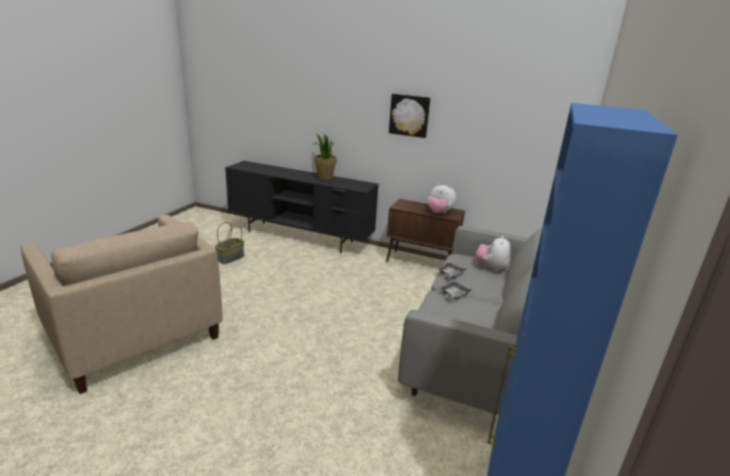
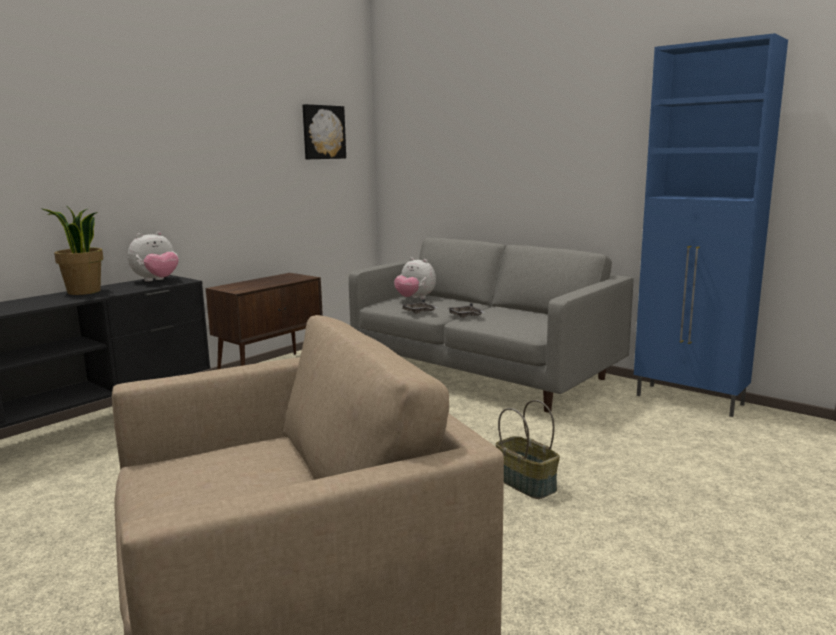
camera: 70 degrees left, 10 degrees down
basket [215,222,244,264] -> basket moved to [496,400,560,499]
picture [389,94,430,138] -> picture moved to [302,104,346,159]
plush toy [428,183,456,213] -> plush toy moved to [128,231,179,282]

